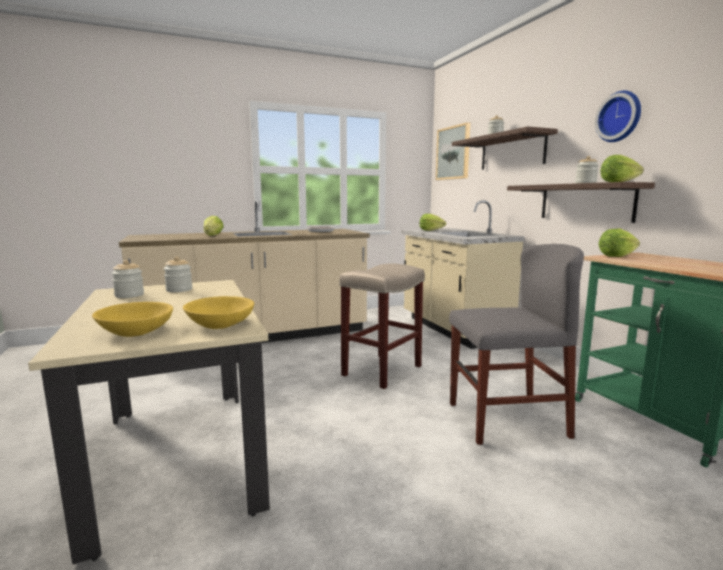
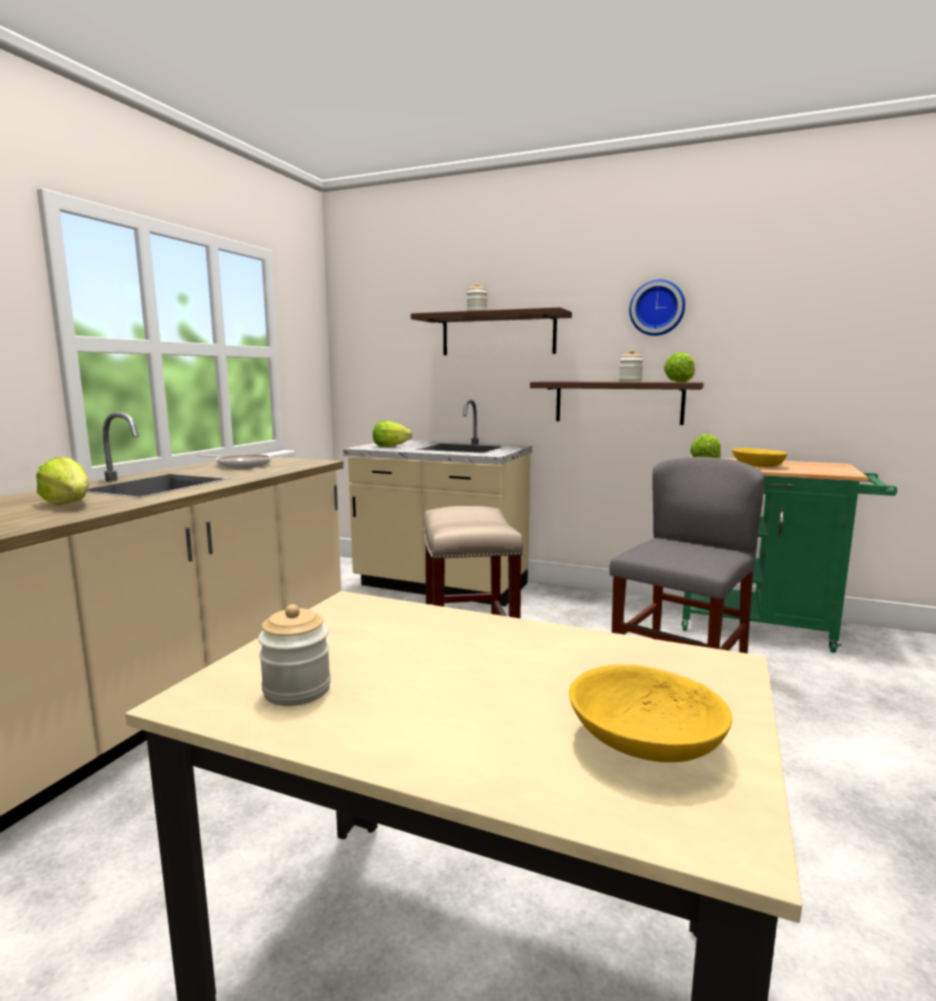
camera: 45 degrees left, 0 degrees up
jar [164,256,192,292] -> none
yellow bowl [183,296,254,329] -> yellow bowl moved to [732,448,788,467]
picture [436,122,470,180] -> none

